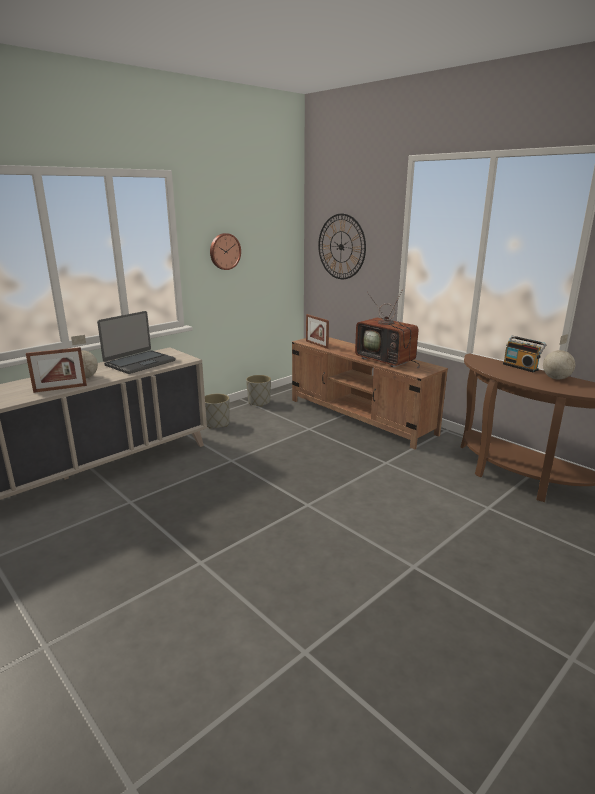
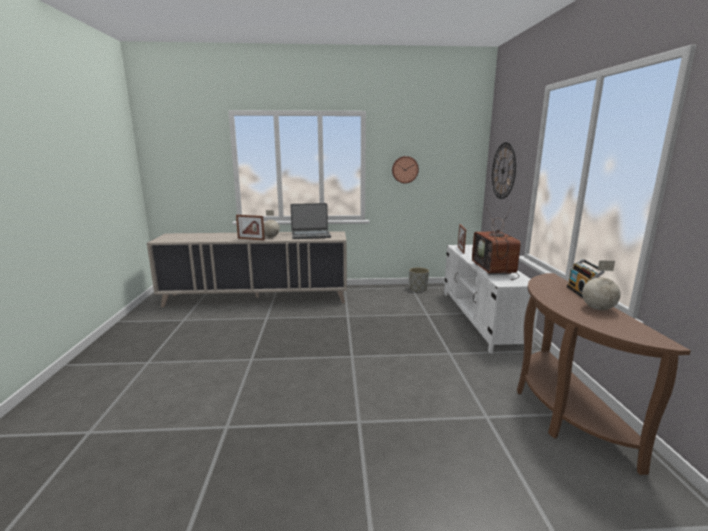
camera: 40 degrees right, 5 degrees down
grey planter [205,394,230,429] -> none
brown tv stand [292,337,448,449] -> white tv stand [444,245,538,354]

